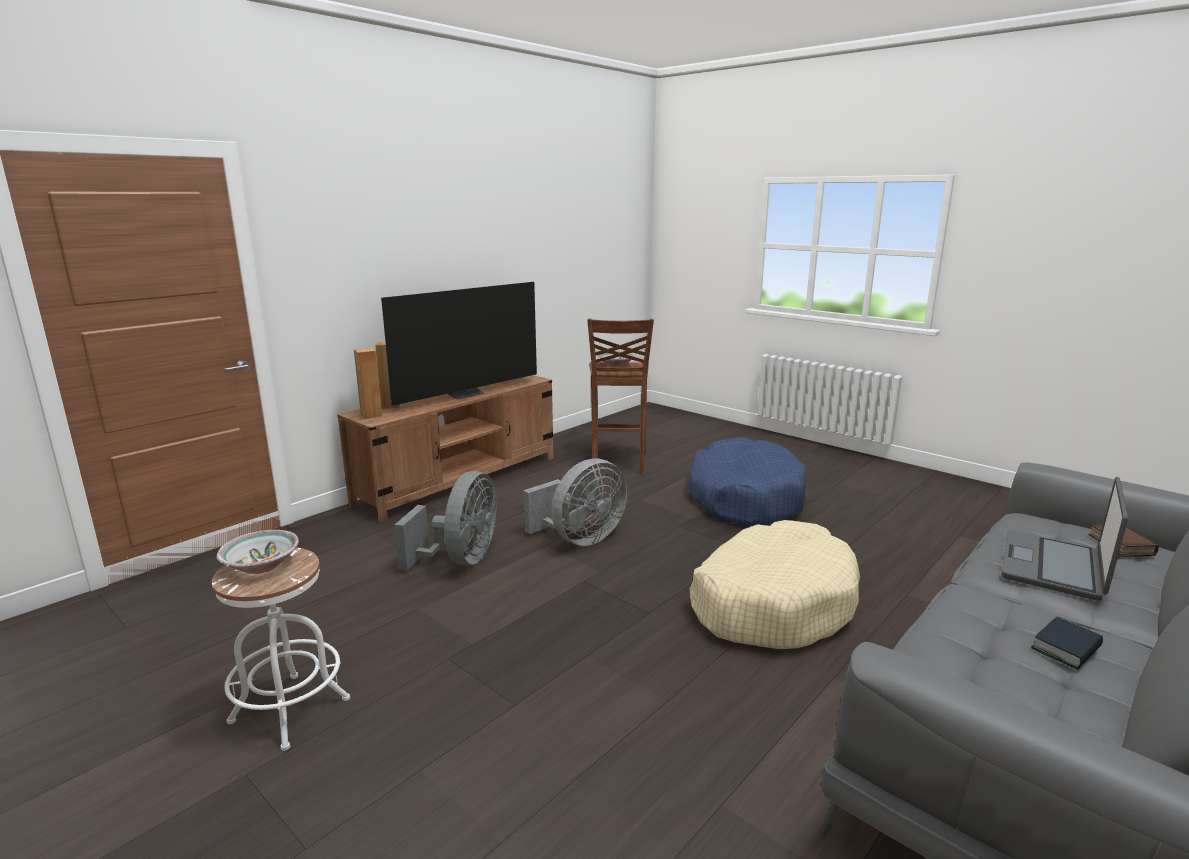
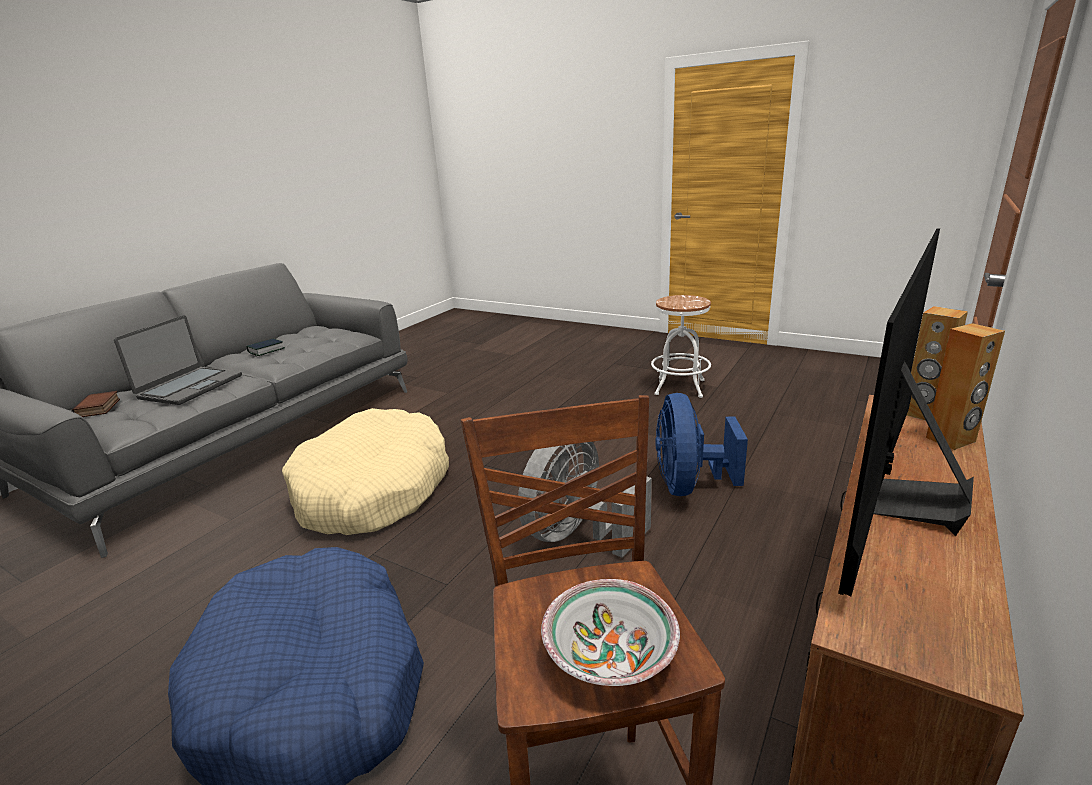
camera: 170 degrees right, 5 degrees up
bowl [217,530,299,574] -> none
grey fan [395,471,496,571] -> blue fan [655,393,748,496]

